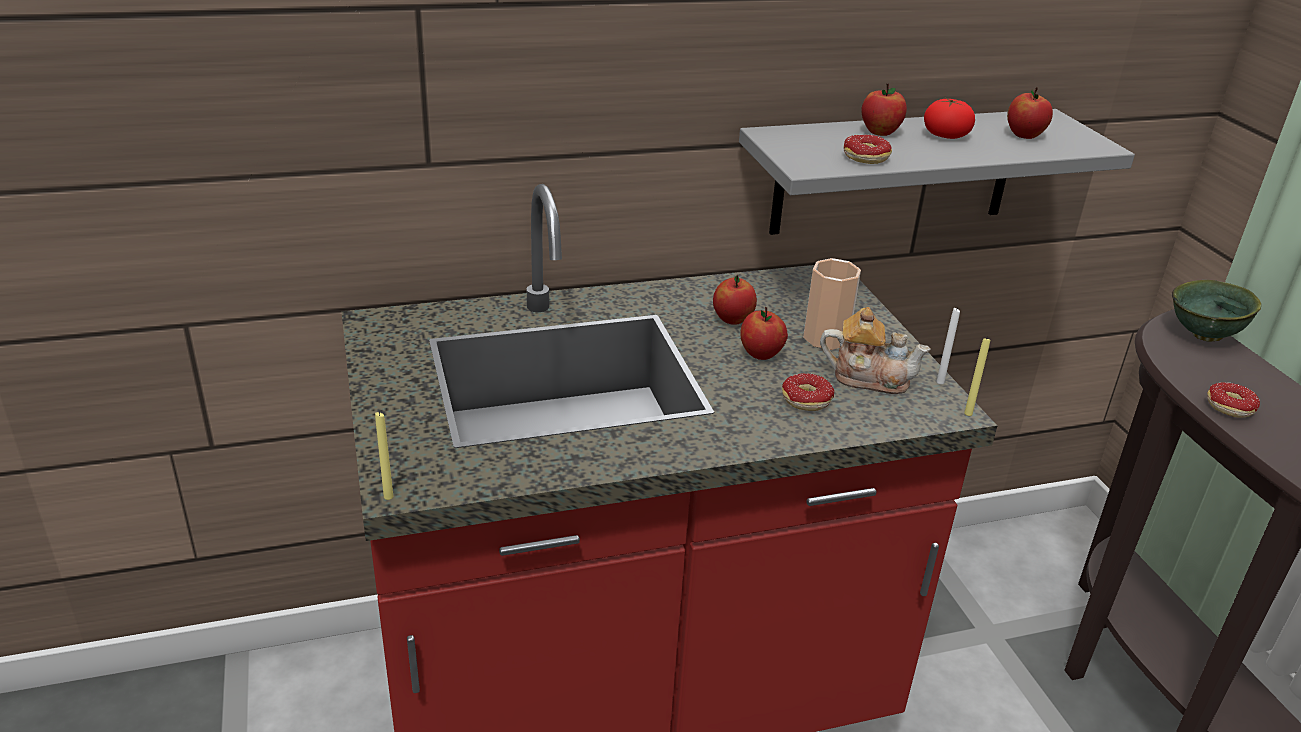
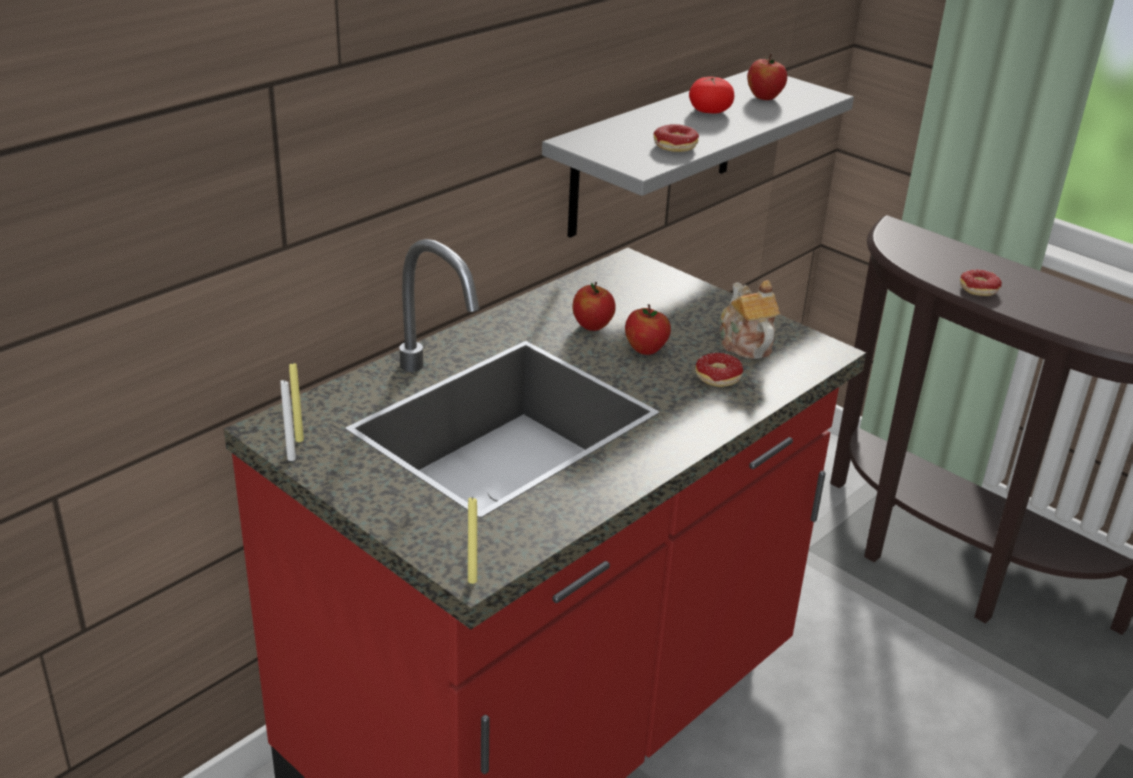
camera: 30 degrees left, 0 degrees up
cup [803,258,861,350] -> none
teapot [820,307,931,394] -> teapot turned 90 degrees counterclockwise [720,280,780,359]
apple [861,83,907,136] -> none
white candle [936,307,960,385] -> white candle moved to [281,380,296,461]
yellow candle [964,337,990,416] -> yellow candle moved to [289,362,304,442]
green bowl [1172,280,1261,341] -> none

